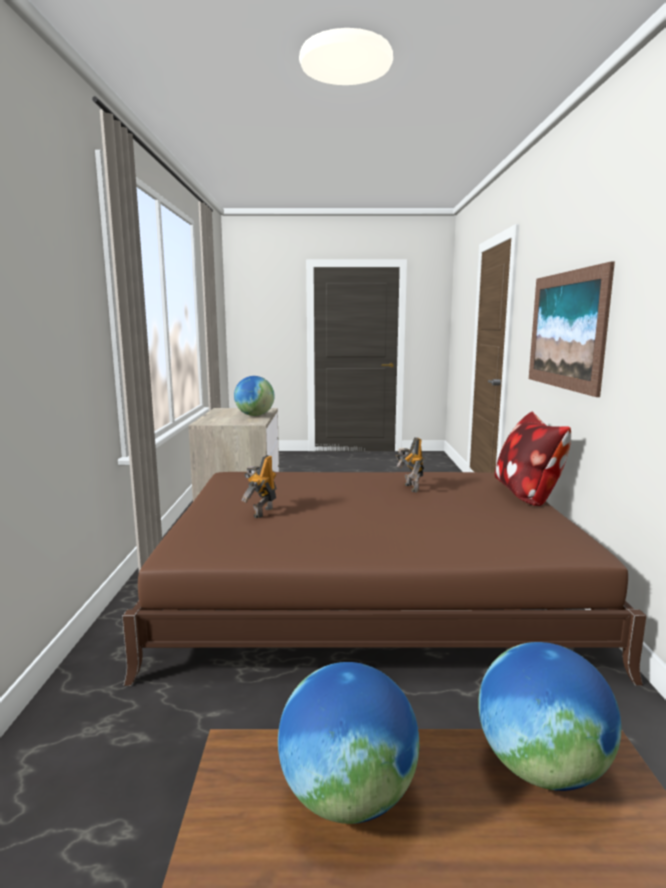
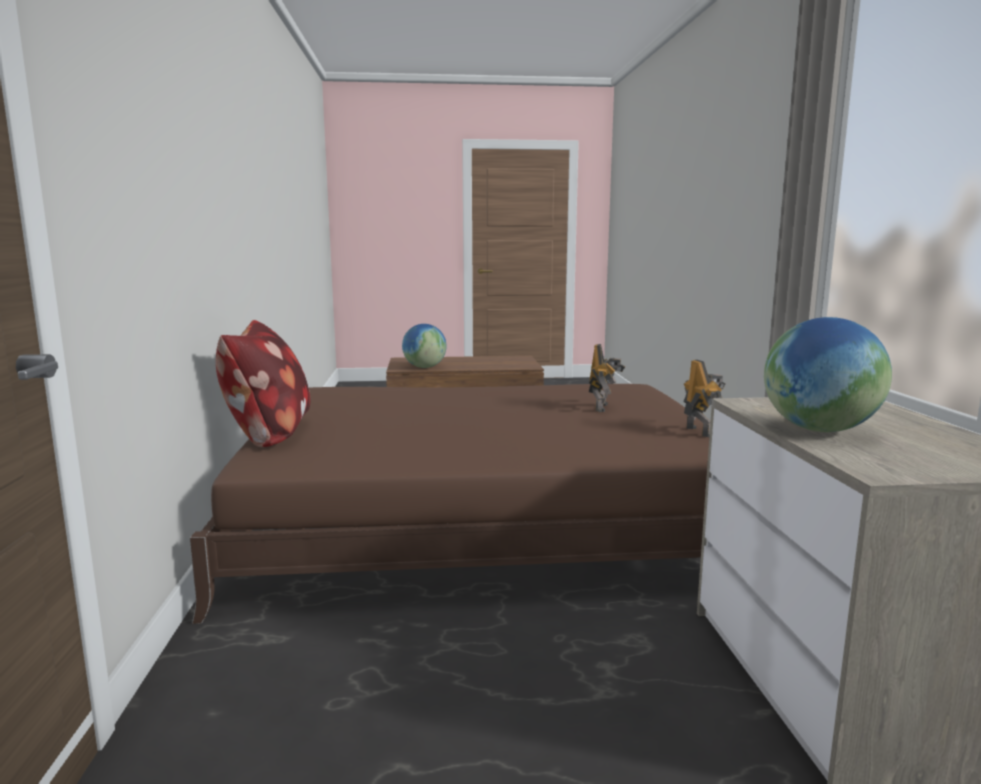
camera: 175 degrees right, 0 degrees up
globe [278,662,419,824] -> none
toy robot [395,437,424,492] -> toy robot moved to [683,360,726,437]
picture [529,262,615,397] -> none

